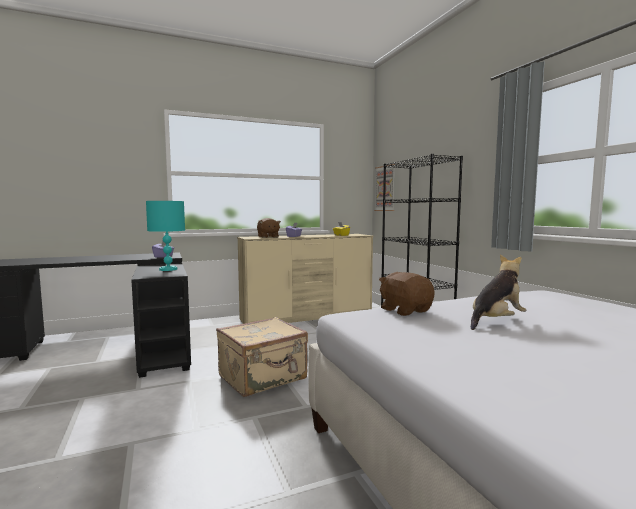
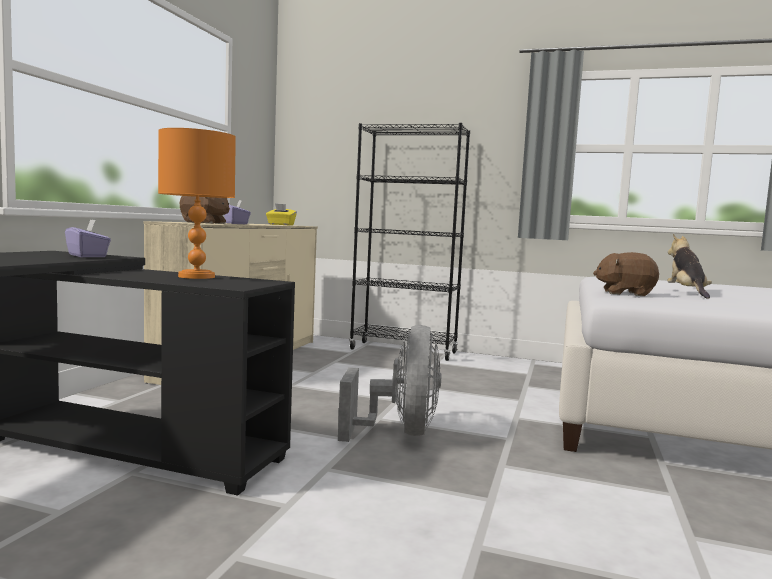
camera: 50 degrees left, 0 degrees up
turquoise table lamp [146,201,185,271] -> orange table lamp [158,128,236,279]
beige suitcase [216,317,308,397] -> grey fan [338,325,441,442]
picture [374,164,395,211] -> none

